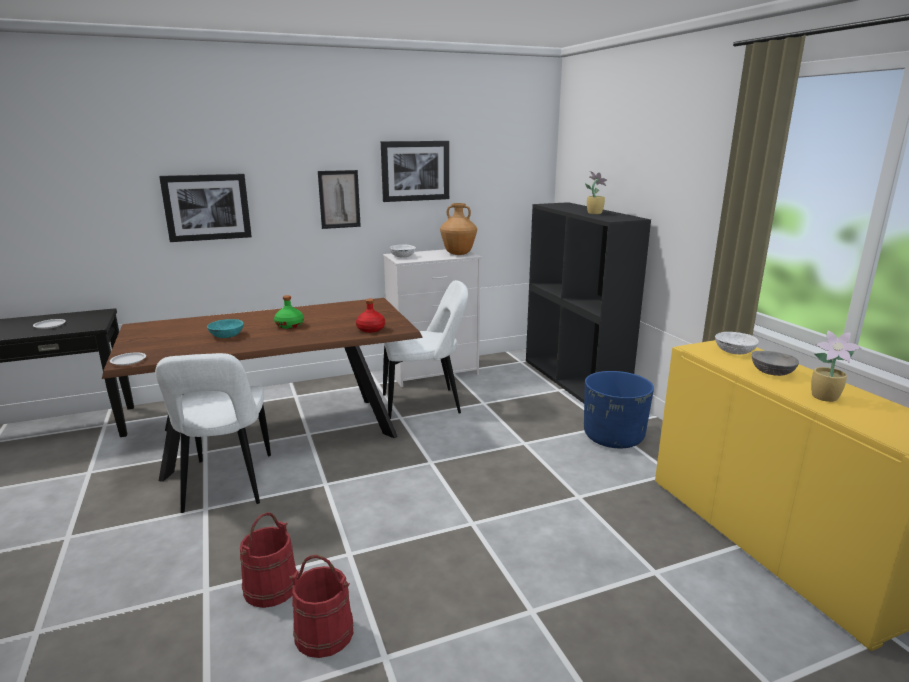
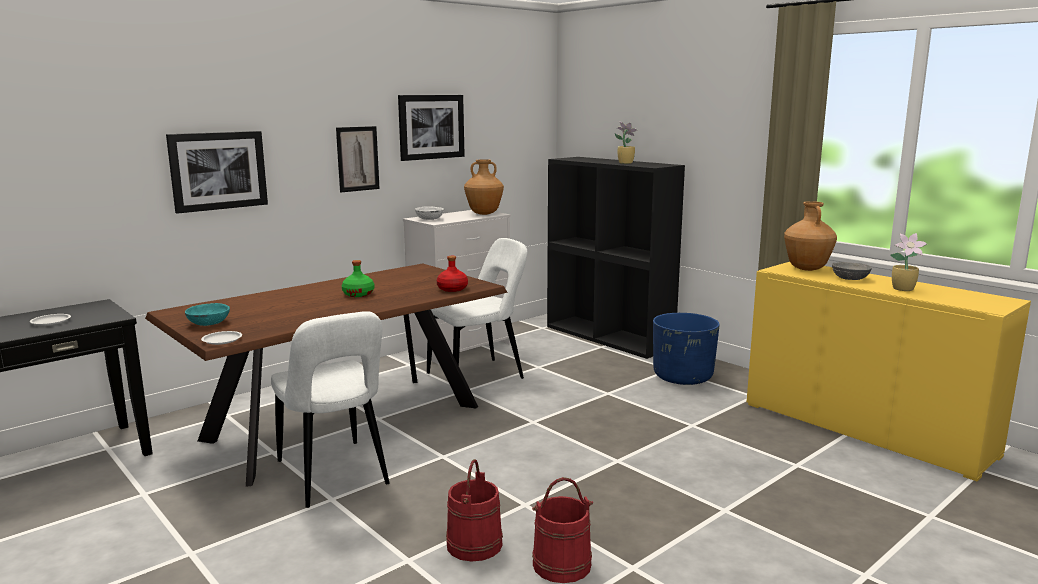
camera: 20 degrees left, 5 degrees down
turquoise bowl [207,319,244,338] -> turquoise bowl moved to [185,303,230,326]
white bowl [715,332,759,354] -> brown vase [784,201,837,271]

